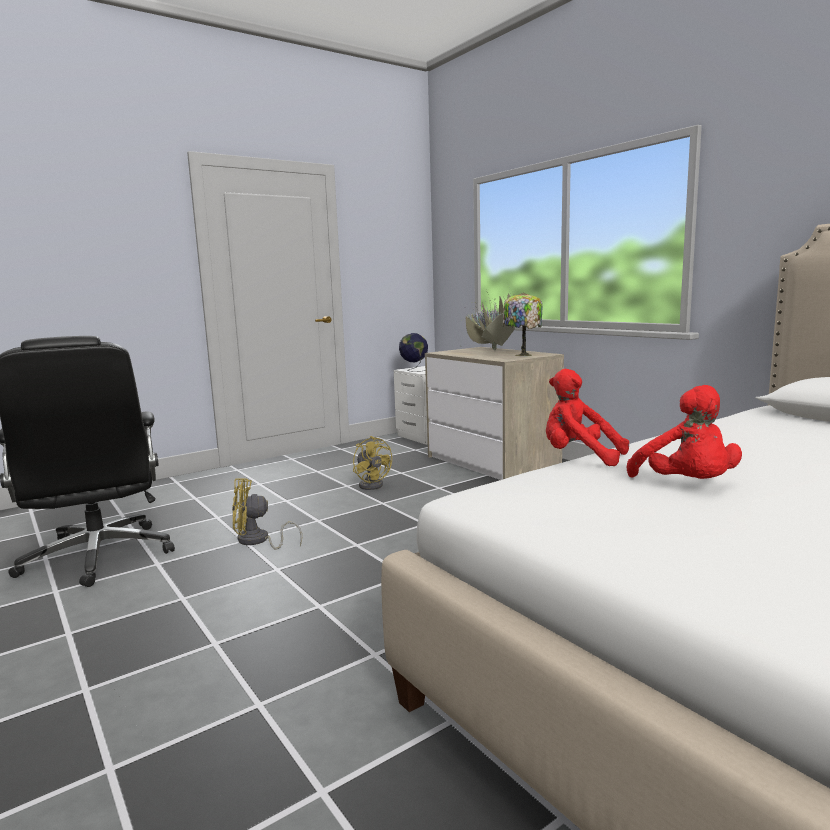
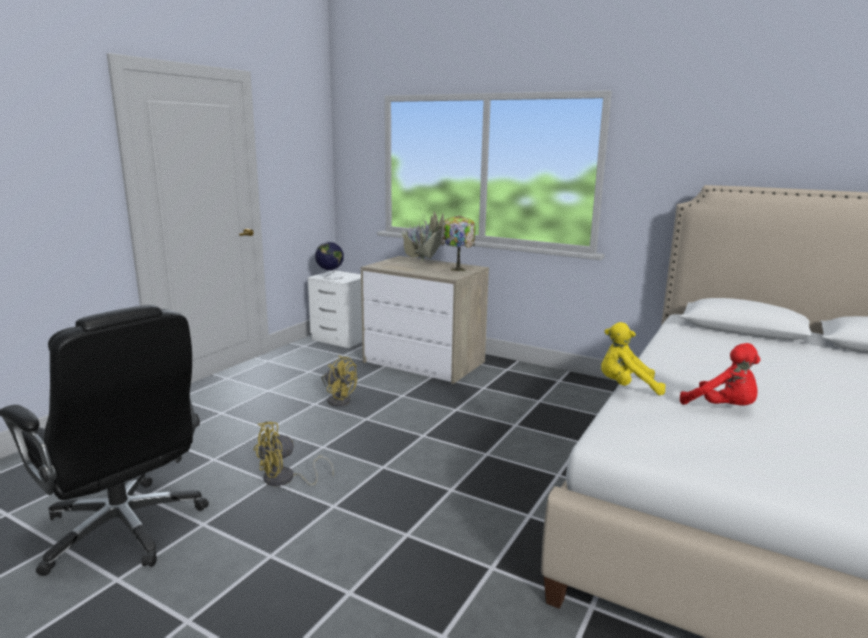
camera: 25 degrees left, 5 degrees up
red plush toy [546,369,629,466] -> yellow plush toy [601,322,666,395]

